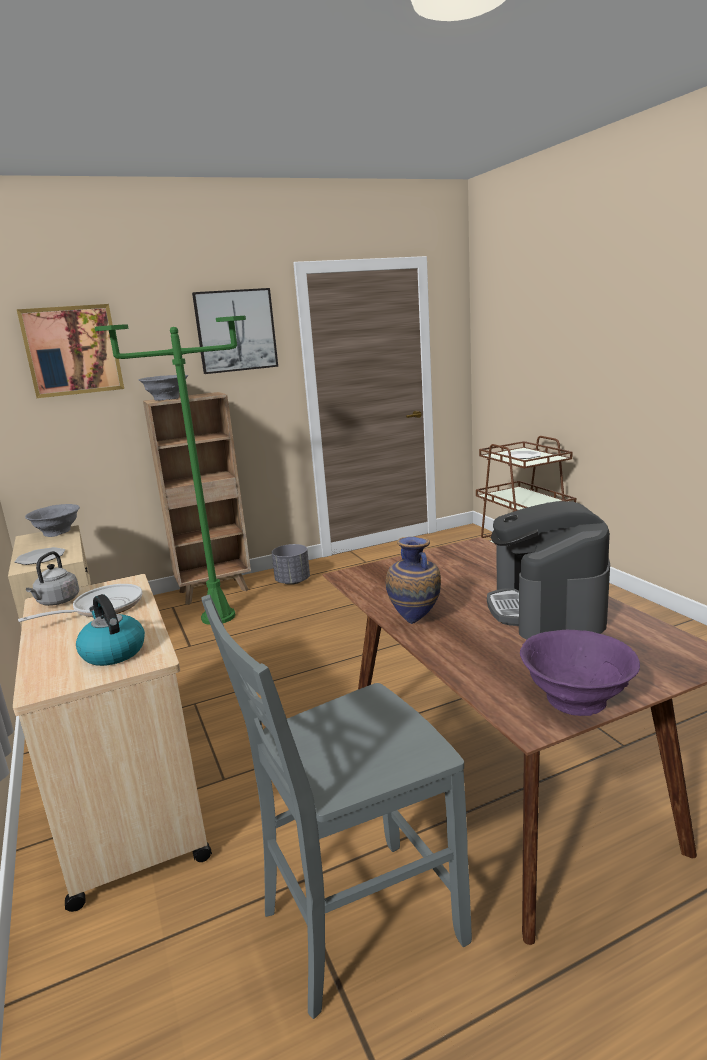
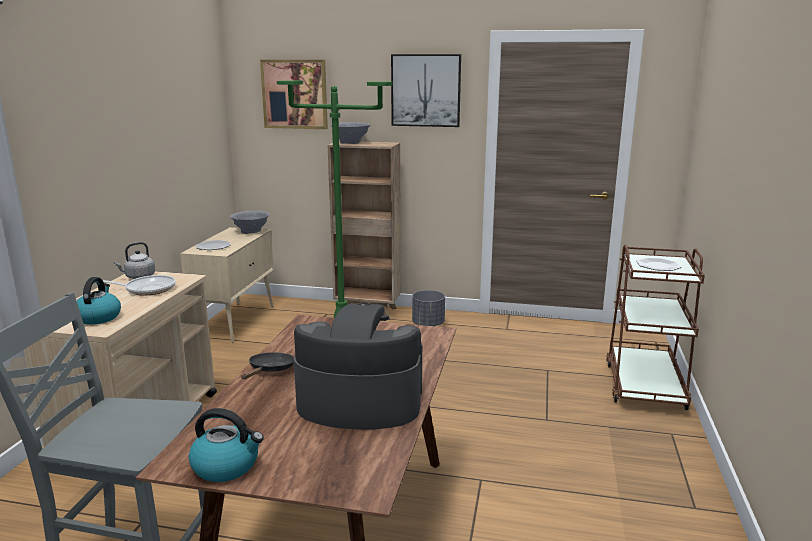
camera: 35 degrees right, 0 degrees up
vase [386,537,441,624] -> black frying pan [241,352,294,379]
coffee machine [487,501,610,639] -> coffee machine turned 60 degrees clockwise [294,303,422,430]
purple bowl [520,630,640,716] -> kettle [189,408,264,482]

